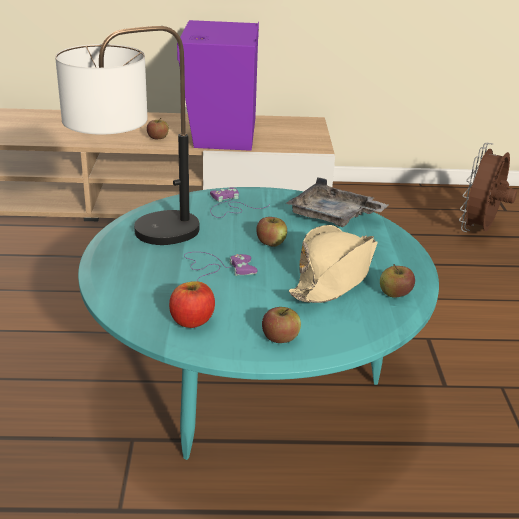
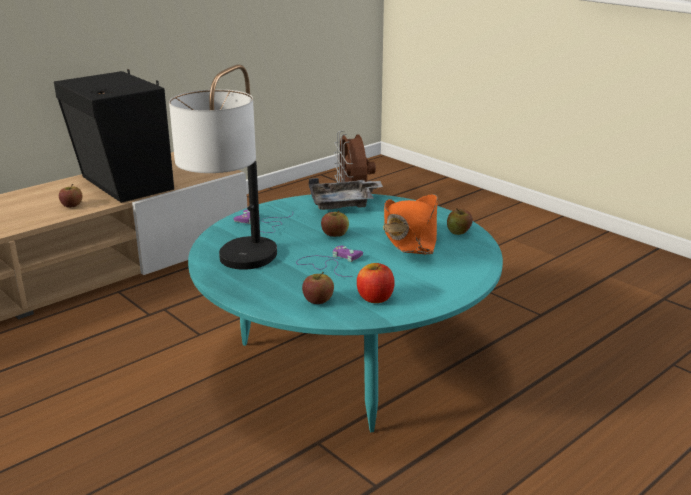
camera: 40 degrees left, 5 degrees down
purple speaker [177,20,259,151] -> black speaker [54,69,174,203]
apple [262,307,301,343] -> apple moved to [302,272,334,304]
beige hat [289,225,378,303] -> orange hat [383,194,438,254]

